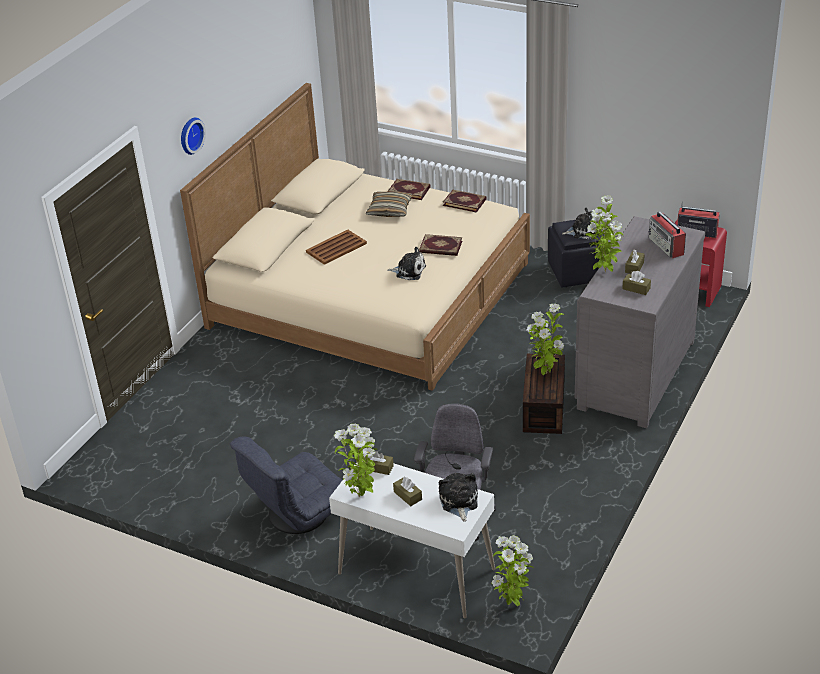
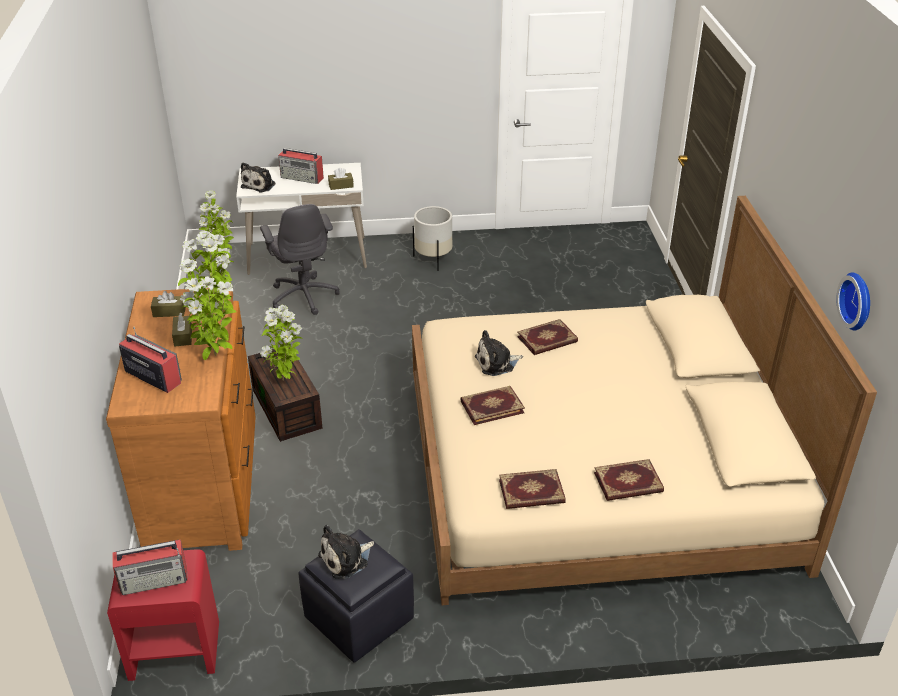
camera: 145 degrees right, 0 degrees up
wall clock [181,117,206,155] -> wall clock moved to [836,272,870,331]
grey armchair [230,436,342,534] -> white planter [413,206,452,271]
brown tray [306,230,367,265] -> none
potted plant [334,424,378,498] -> potted plant moved to [178,259,236,360]
pillow [366,191,412,217] -> none
brown tissue box [393,477,422,506] -> radio [278,148,324,184]
plush toy [439,473,478,522] -> plush toy turned 60 degrees clockwise [241,162,276,192]
grey dresser [575,216,705,428] -> brown dresser [106,288,256,551]
none -> book [517,319,578,355]

